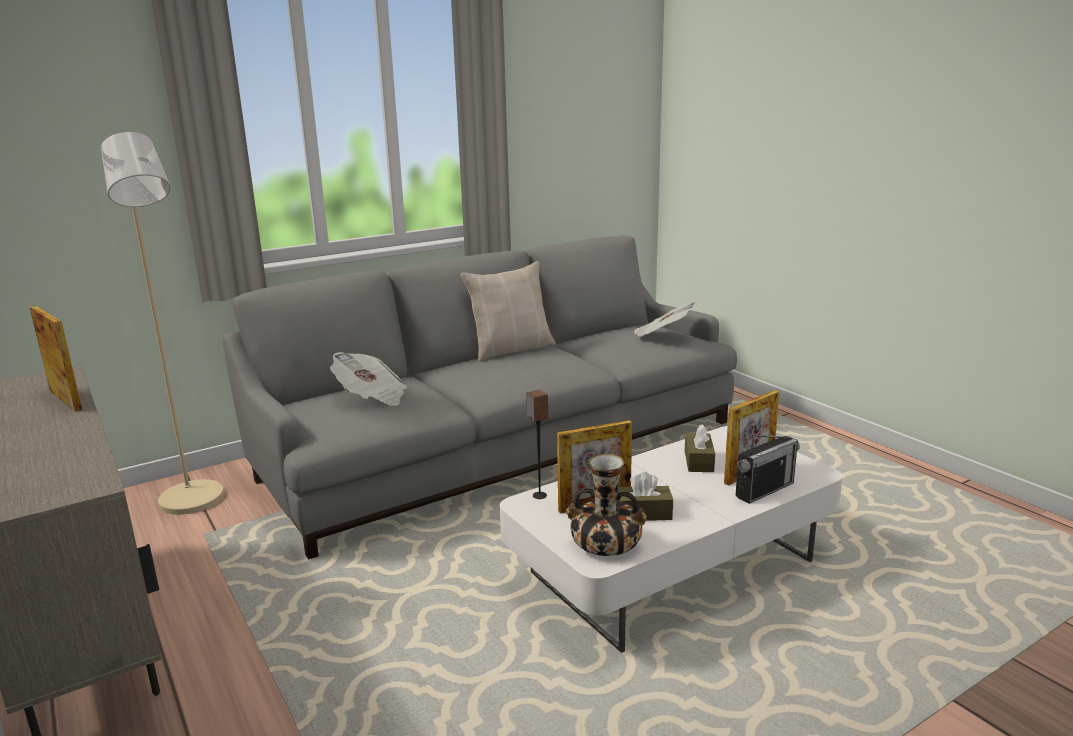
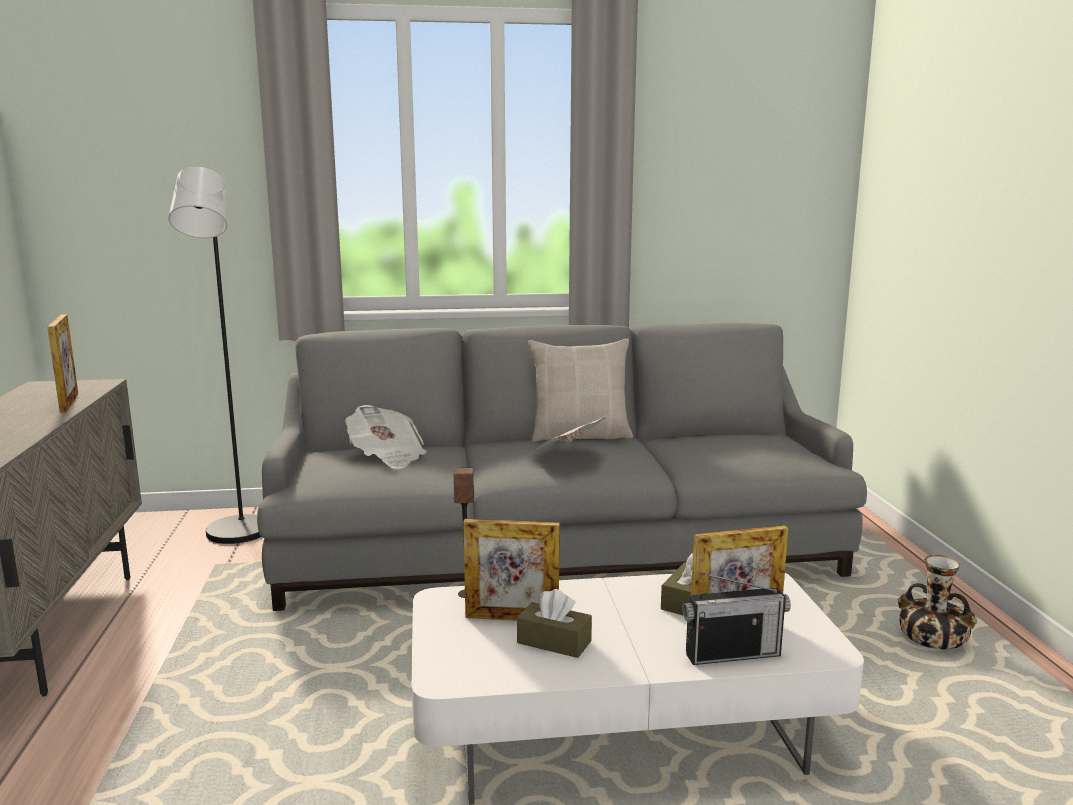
camera: 25 degrees right, 5 degrees down
beige floor lamp [101,132,225,515] -> black floor lamp [168,167,261,544]
vase [566,454,647,556] -> vase moved to [898,555,977,650]
newspaper [634,302,697,338] -> newspaper moved to [526,417,607,453]

